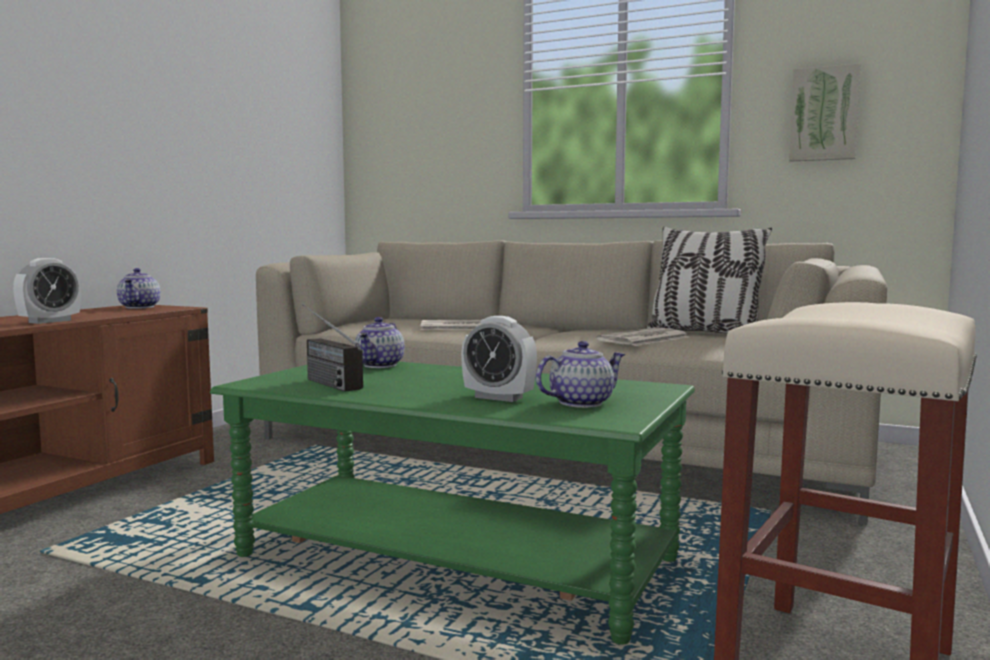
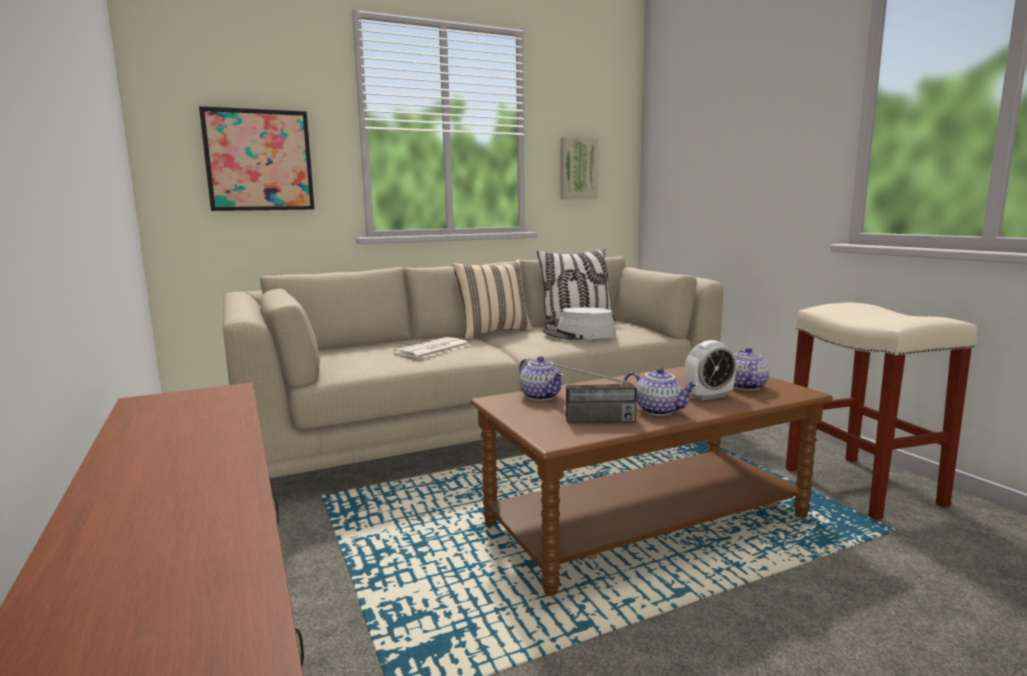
camera: 50 degrees left, 5 degrees up
alarm clock [13,258,81,324] -> none
teapot [117,268,160,309] -> teapot moved to [623,367,698,416]
green coffee table [210,362,695,645] -> brown coffee table [470,366,833,596]
newspaper [596,328,689,346] -> grey hat [543,307,616,340]
none -> picture [199,106,315,211]
none -> beige pillow [453,259,533,339]

